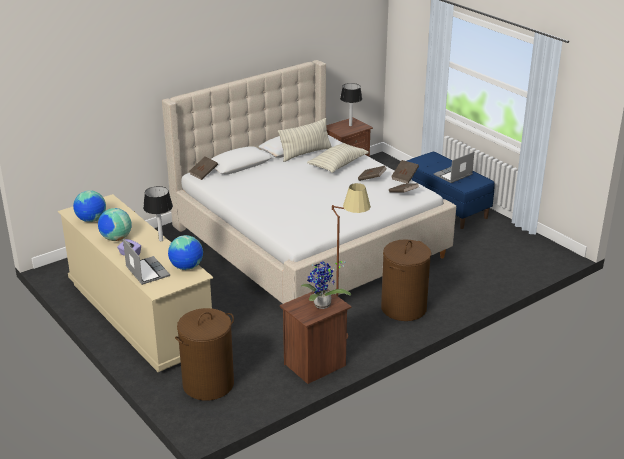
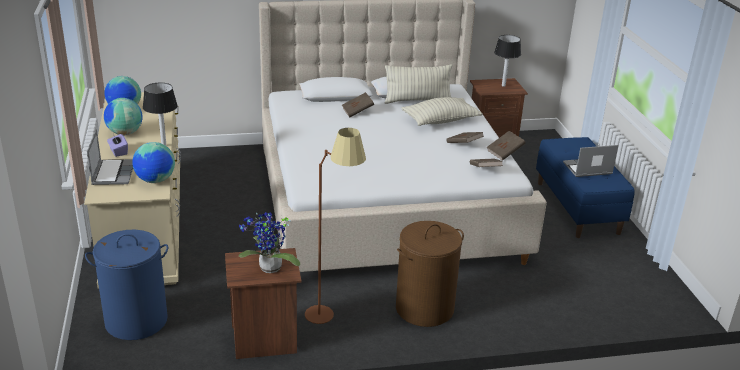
camera: 25 degrees right, 0 degrees up
brown laundry basket [175,308,234,401] -> blue laundry basket [85,230,168,340]
brown book [189,157,218,180] -> brown book moved to [342,92,374,118]

